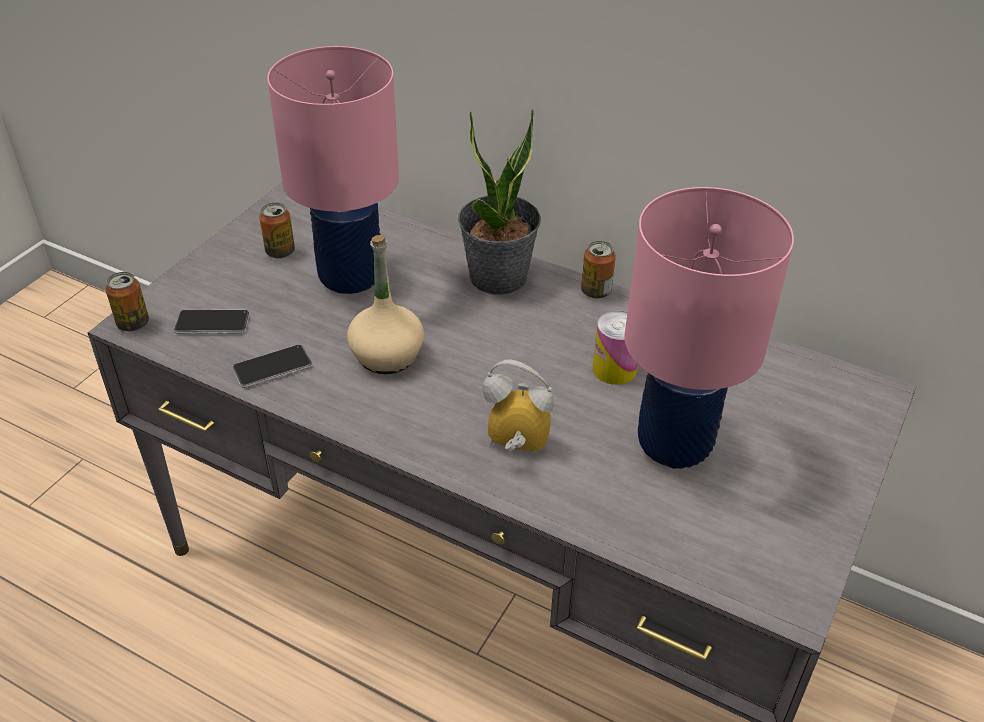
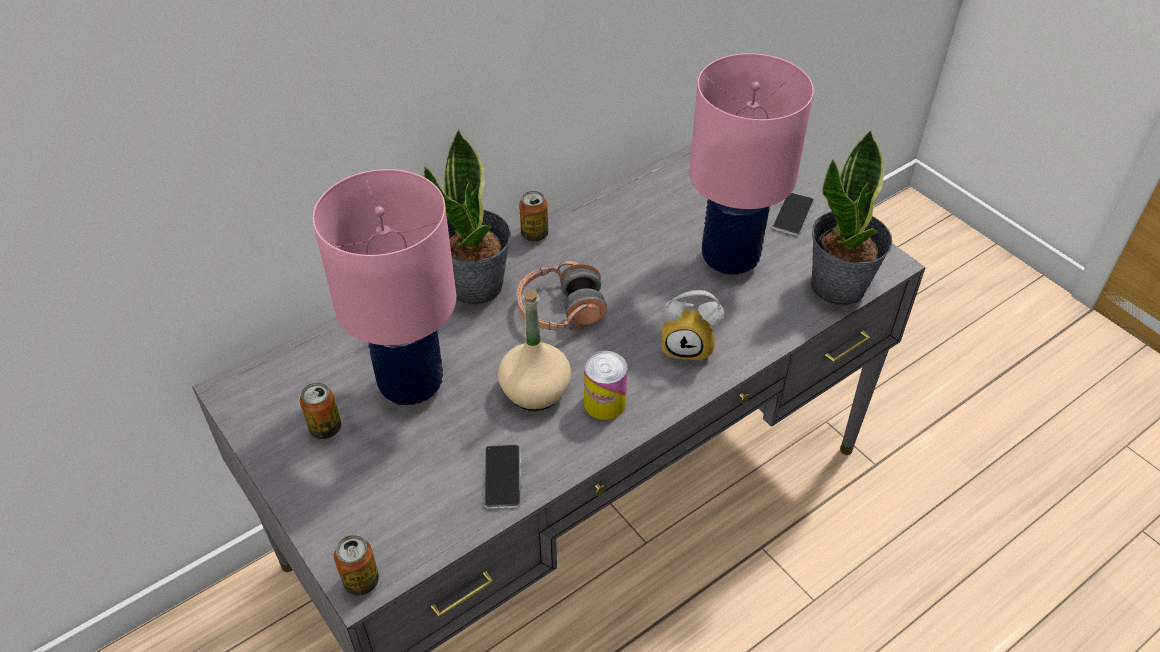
camera: 65 degrees left, 5 degrees up
phone [174,310,249,334] -> phone moved to [772,193,814,236]
alarm clock [482,359,554,455] -> alarm clock turned 120 degrees counterclockwise [662,290,724,362]
can [593,311,638,385] -> can moved to [584,351,627,420]
none -> headphones [517,261,607,331]
none -> potted plant [811,130,892,305]

